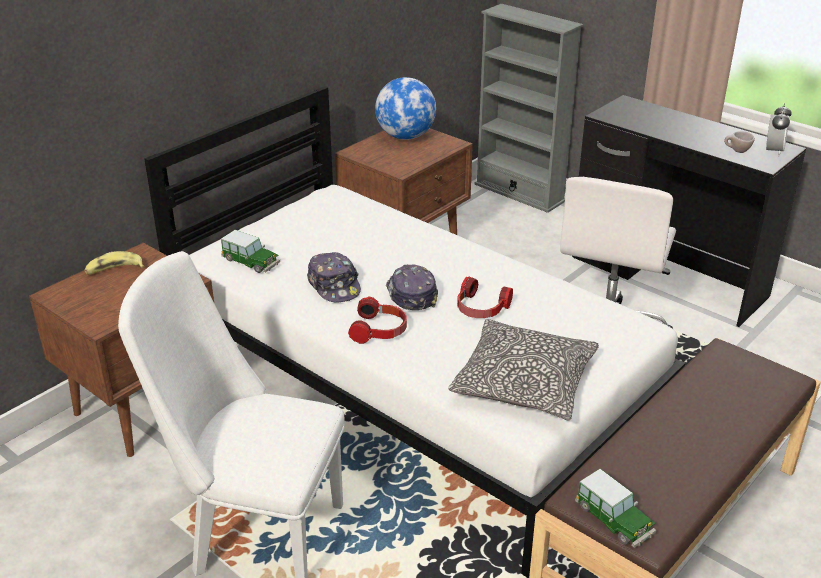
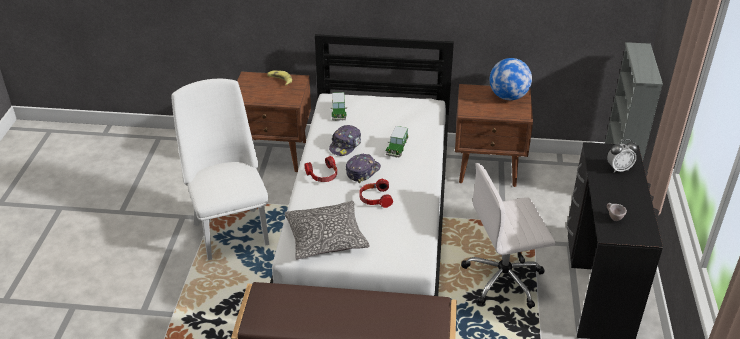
camera: 55 degrees right, 5 degrees up
toy car [575,469,656,548] -> toy car moved to [386,126,409,158]
alarm clock [766,103,792,156] -> alarm clock moved to [607,140,637,173]

